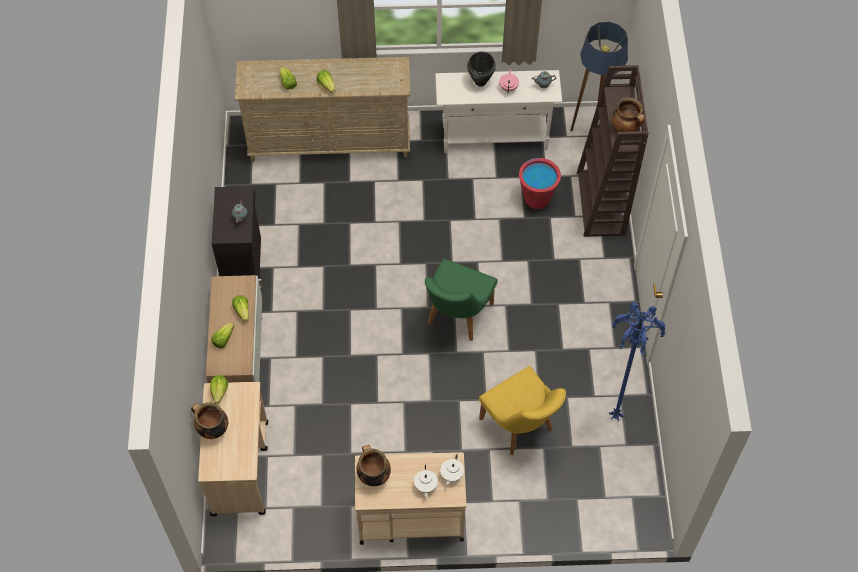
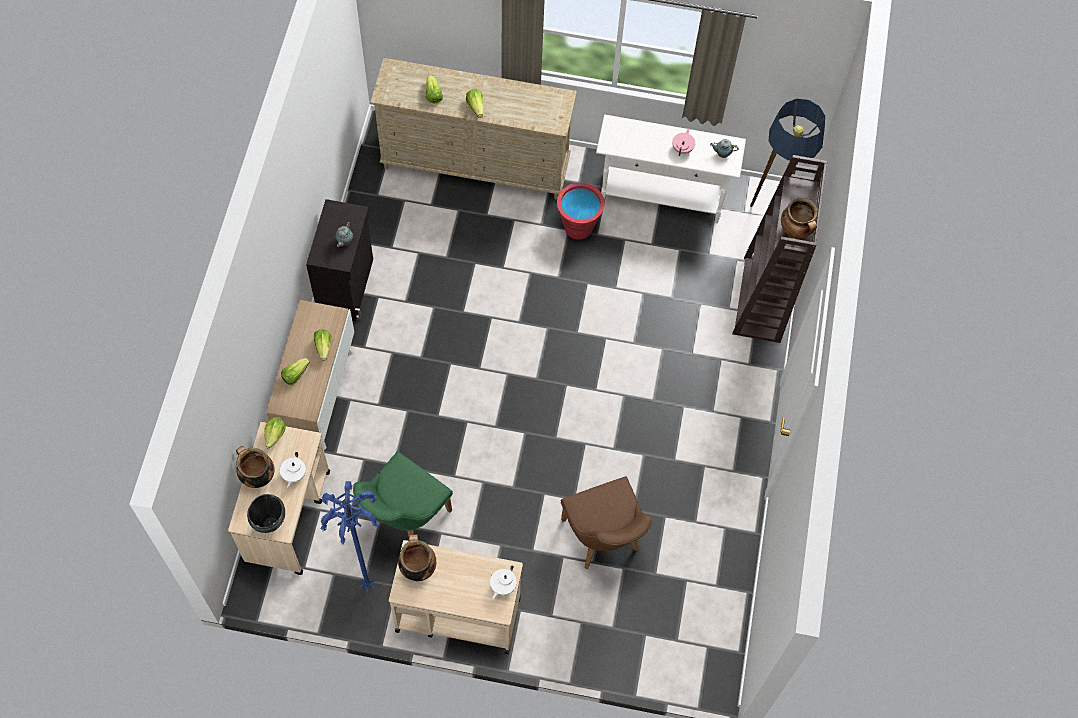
camera: 10 degrees right, 5 degrees up
white teapot [414,465,438,499] -> white teapot moved to [280,452,306,488]
green chair [425,259,498,341] -> green chair moved to [353,451,453,538]
black cooking pot [467,51,496,87] -> black cooking pot moved to [247,494,285,533]
yellow chair [479,366,566,455] -> brown chair [561,476,652,569]
red bucket [519,158,561,209] -> red bucket moved to [557,183,605,240]
blue floor lamp [609,302,666,421] -> blue floor lamp moved to [321,481,379,592]

